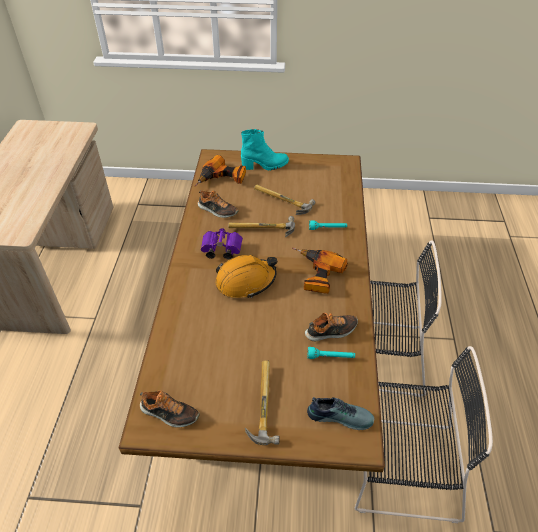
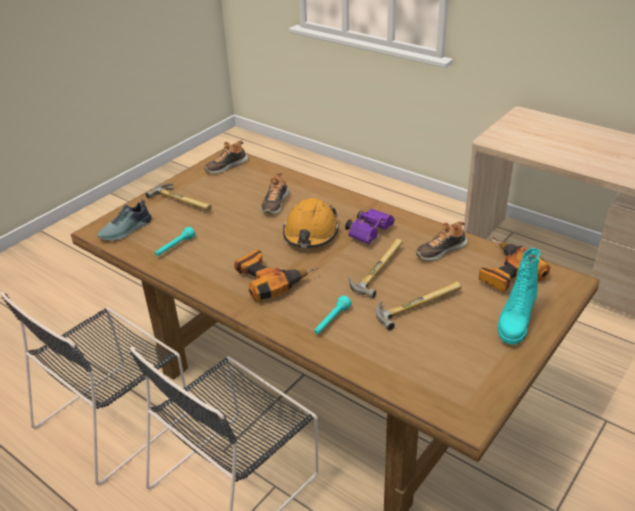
camera: 125 degrees right, 10 degrees down
shoe [305,313,358,341] -> shoe moved to [261,173,289,214]

